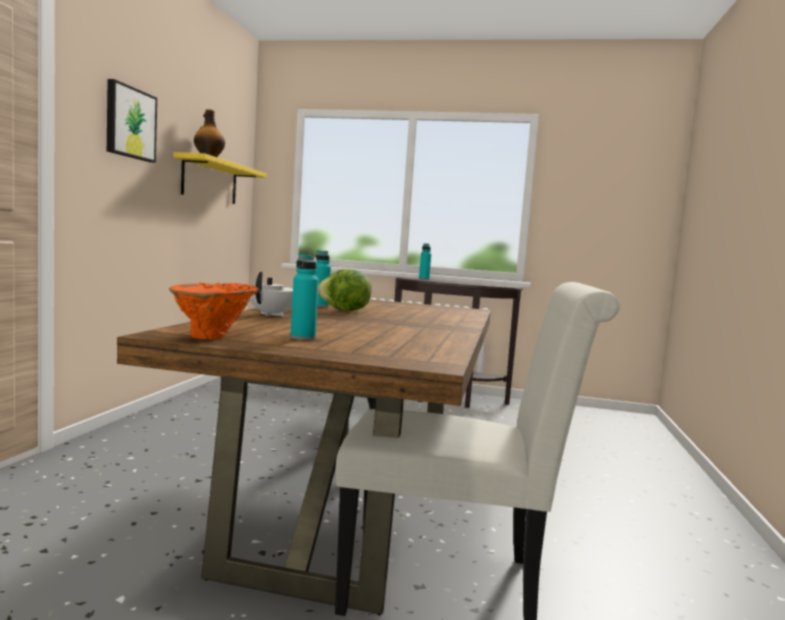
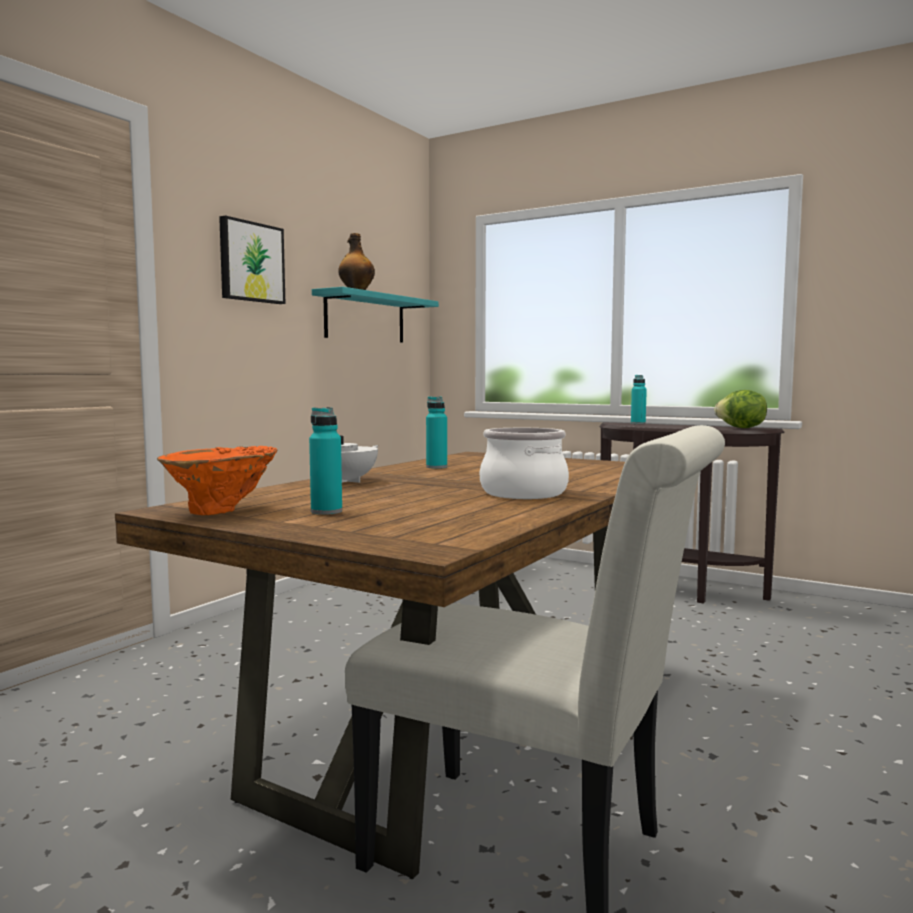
camera: 20 degrees right, 0 degrees up
yellow shelf [173,152,267,204] -> turquoise shelf [312,287,439,343]
lettuce [318,269,371,311] -> lettuce moved to [714,390,767,428]
none -> cooking pot [480,428,569,499]

